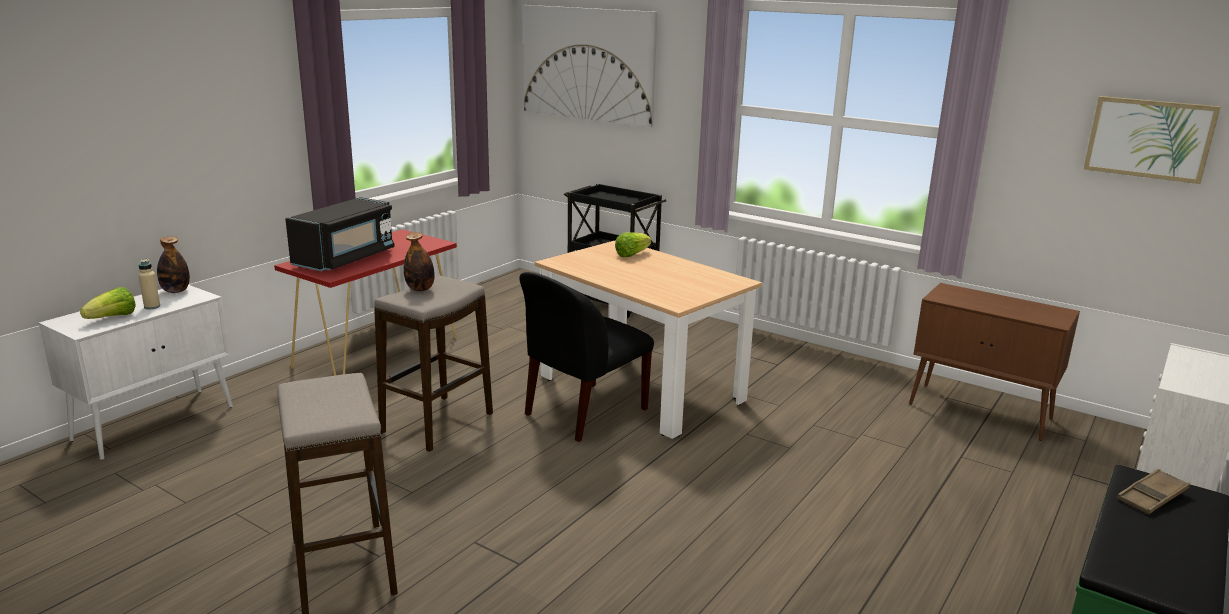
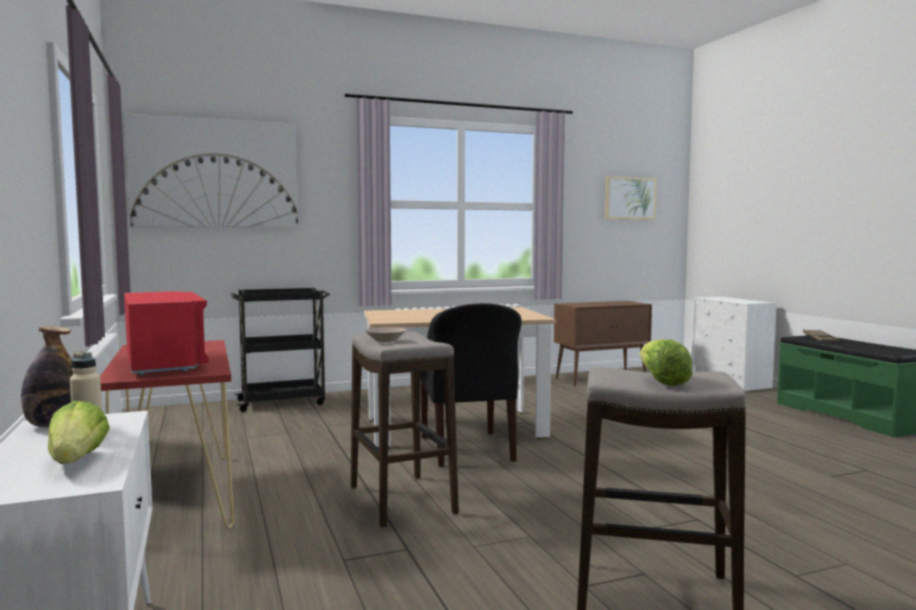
camera: 55 degrees left, 15 degrees down
black microwave [285,197,395,271] -> red microwave [124,291,209,375]
bottle [404,232,435,291] -> beige bowl [365,327,406,342]
lettuce [615,233,652,257] -> lettuce moved to [640,339,693,386]

